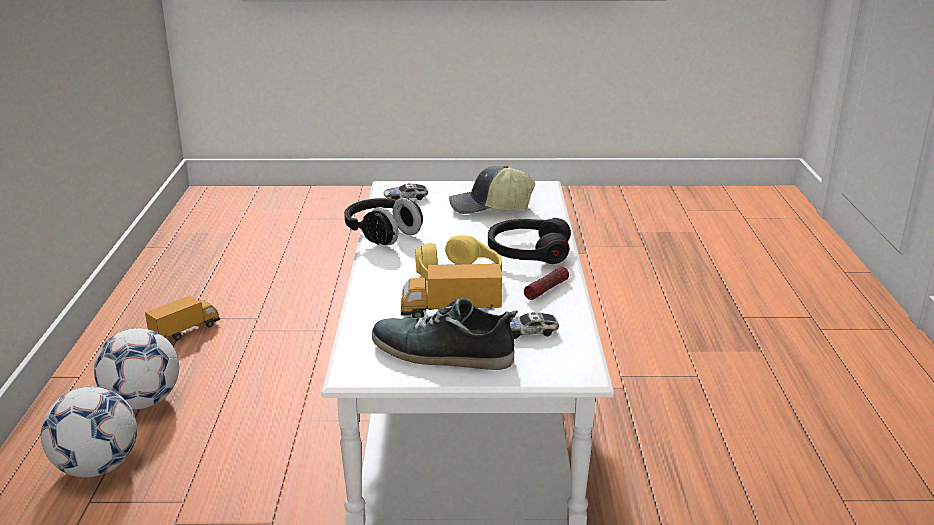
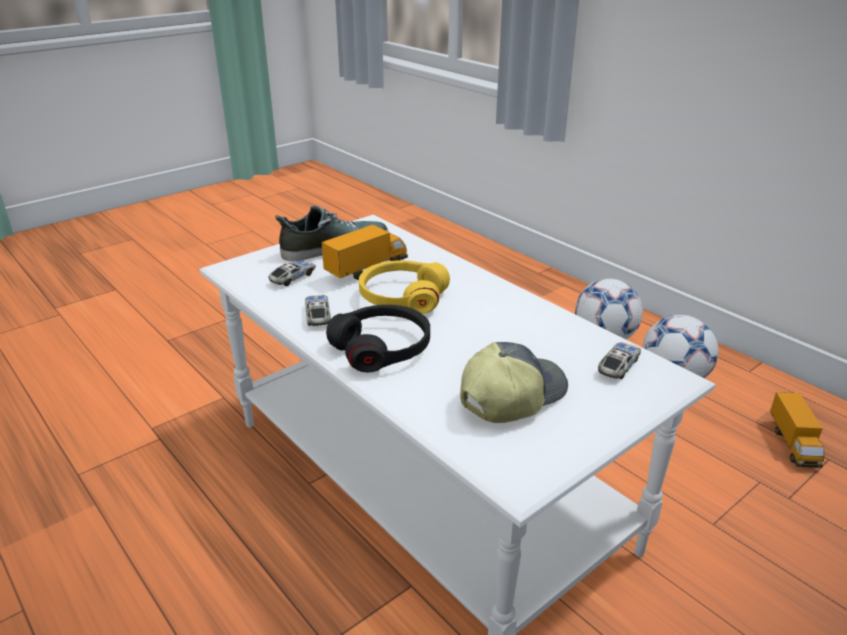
camera: 140 degrees right, 5 degrees up
black headphones [344,197,423,245] -> none
flashlight [524,267,569,300] -> toy car [305,295,331,326]

